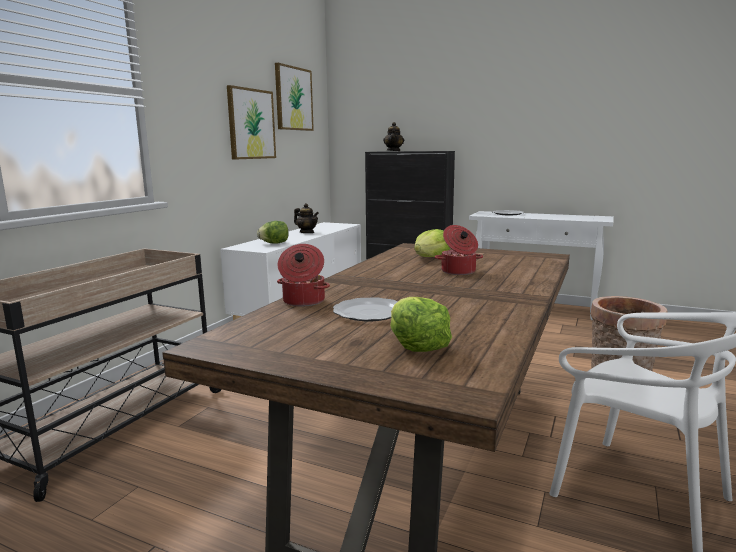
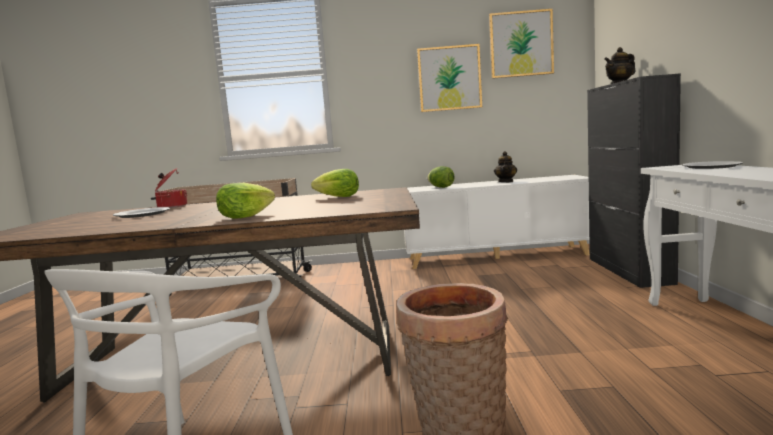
camera: 65 degrees right, 5 degrees down
lettuce [390,297,452,352] -> lettuce moved to [216,183,275,219]
cooking pot [435,225,483,275] -> none

